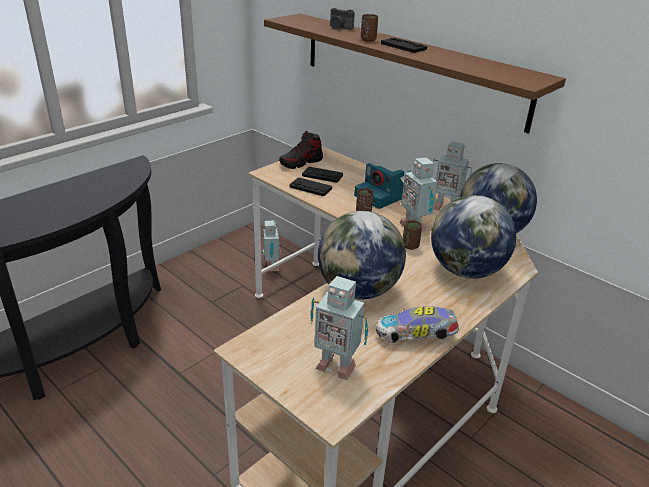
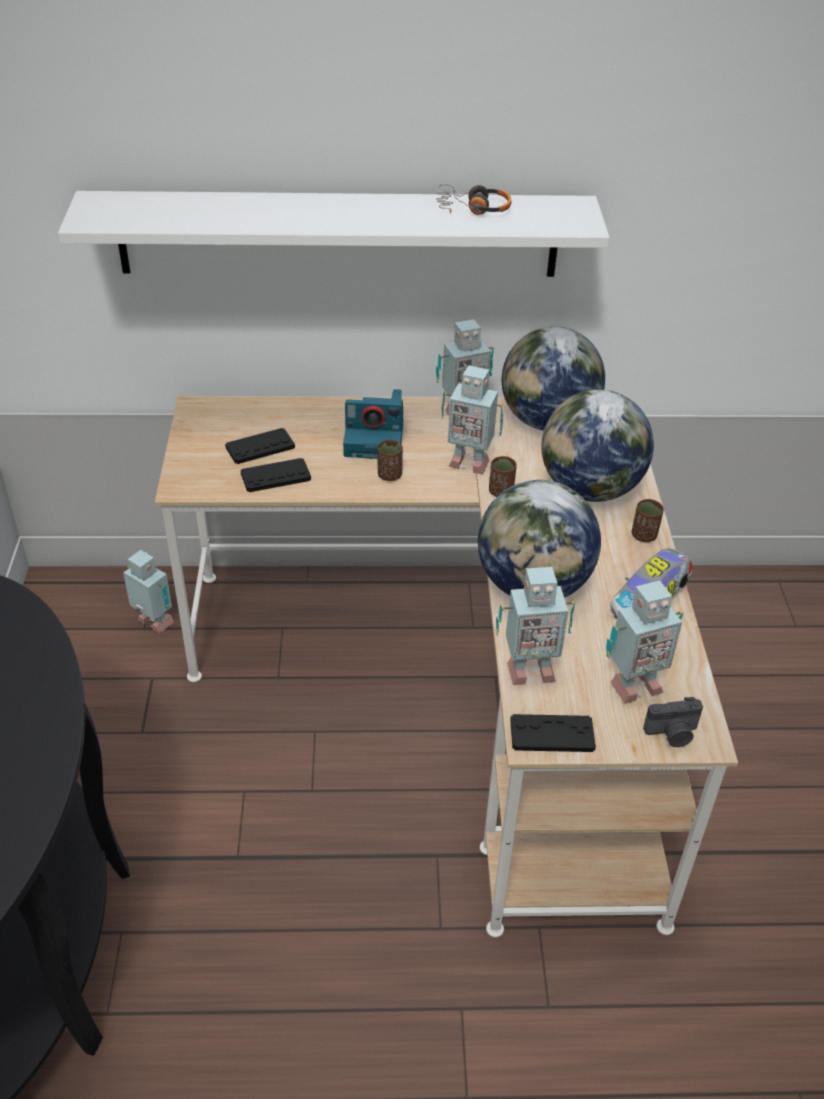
camera: 45 degrees left, 10 degrees up
brown shelf [264,14,566,134] -> white shelf [58,191,610,277]
shoe [279,131,323,169] -> none
camera [330,8,355,30] -> camera moved to [643,697,703,747]
brown cup [361,14,378,42] -> brown cup moved to [632,499,664,542]
black game controller [381,38,427,53] -> black game controller moved to [510,714,596,752]
none -> headphones [435,184,511,215]
none -> toy robot [496,567,575,685]

